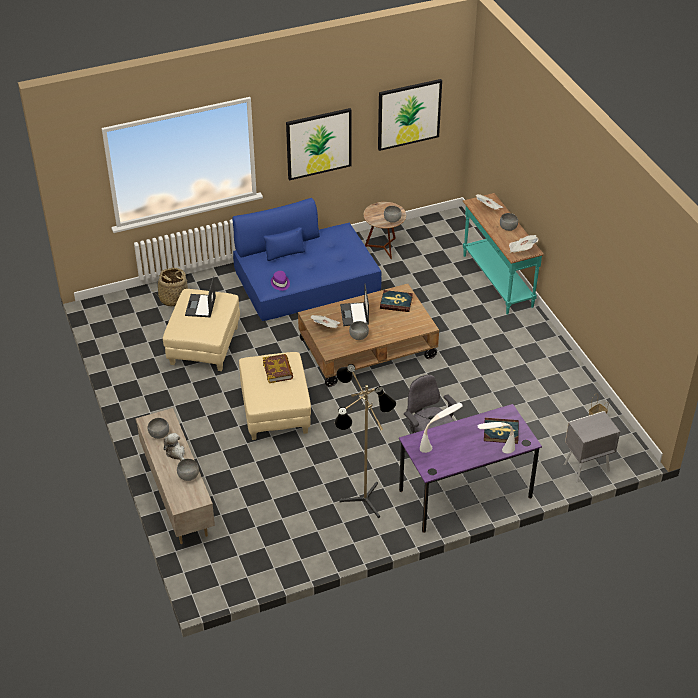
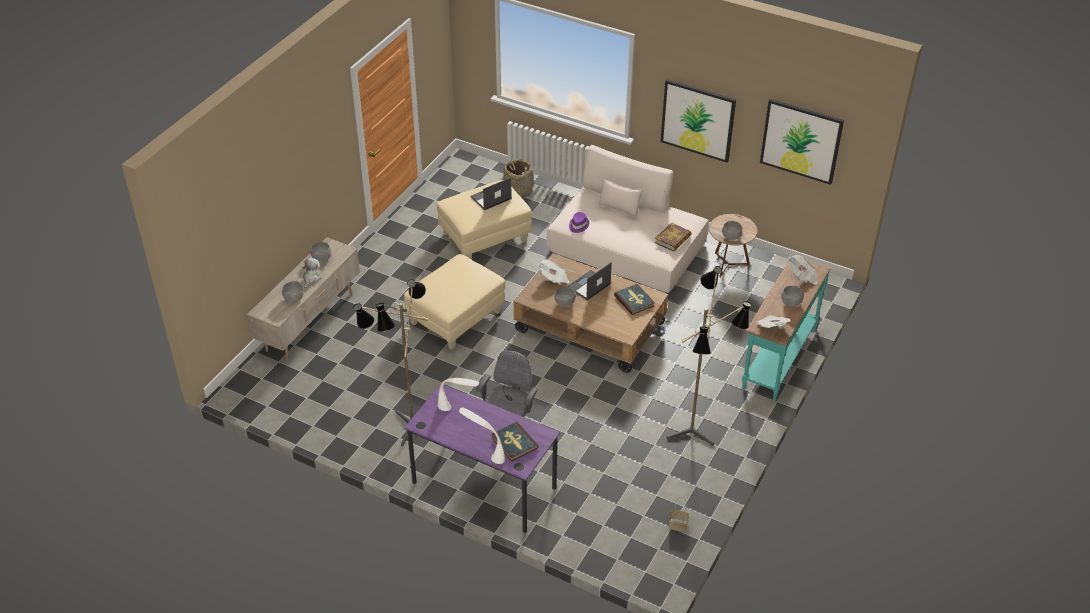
camera: 50 degrees right, 0 degrees up
blue sofa [232,198,382,321] -> beige sofa [546,145,709,293]
book [263,354,293,383] -> book moved to [655,222,692,252]
grey nightstand [564,411,620,483] -> none
none -> floor lamp [666,266,751,446]

